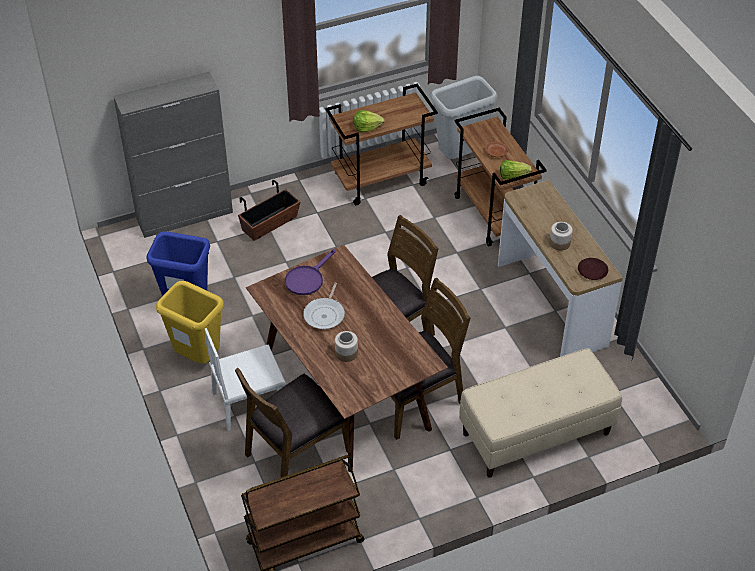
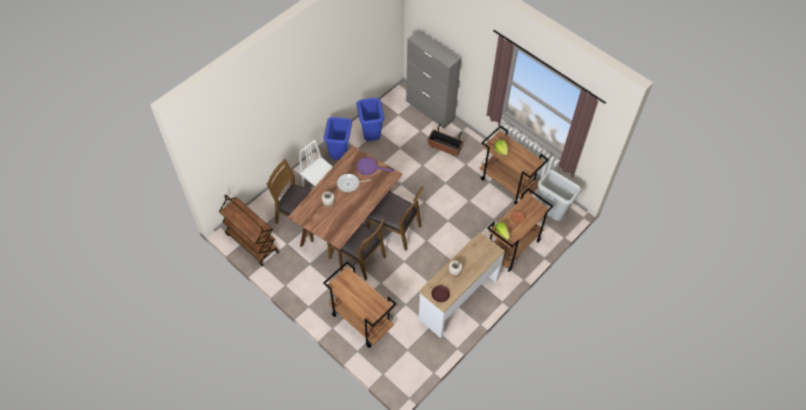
camera: 65 degrees right, 10 degrees up
yellow trash can [156,281,224,364] -> blue trash can [324,117,352,160]
beige bench [459,348,622,478] -> brown cart [323,262,396,348]

